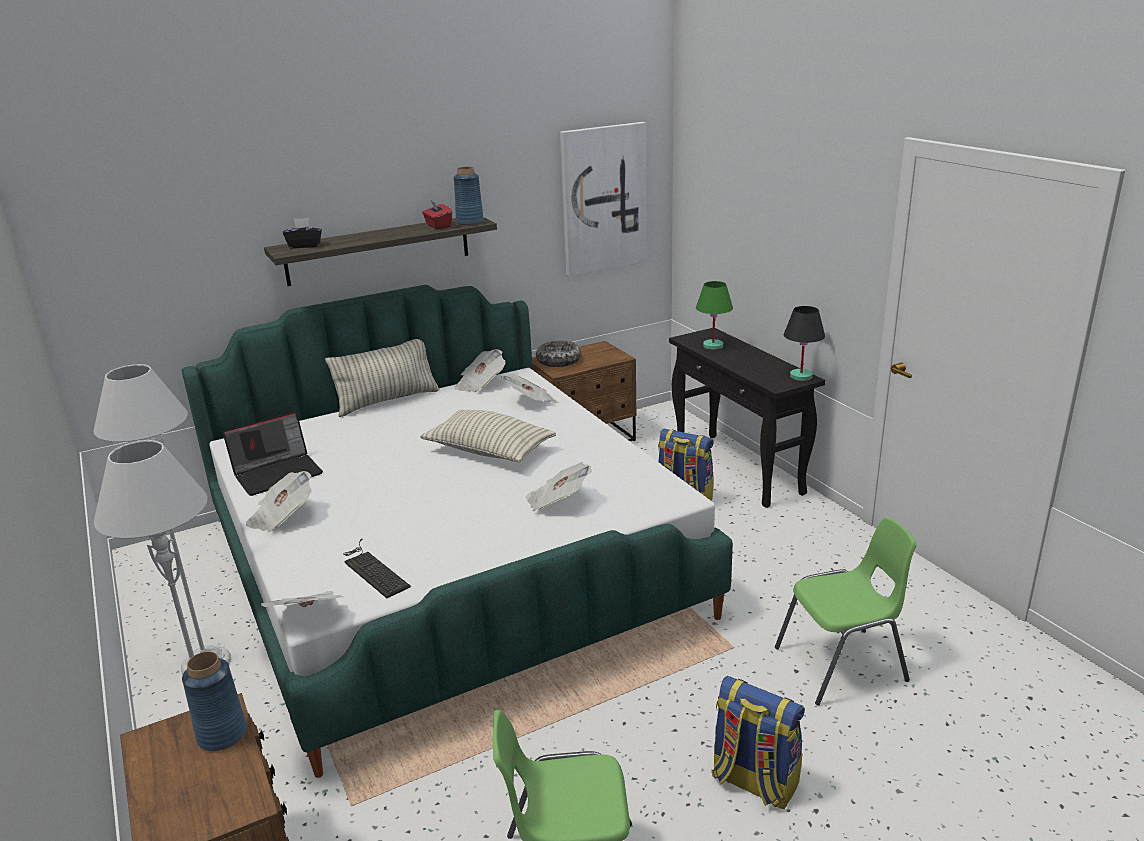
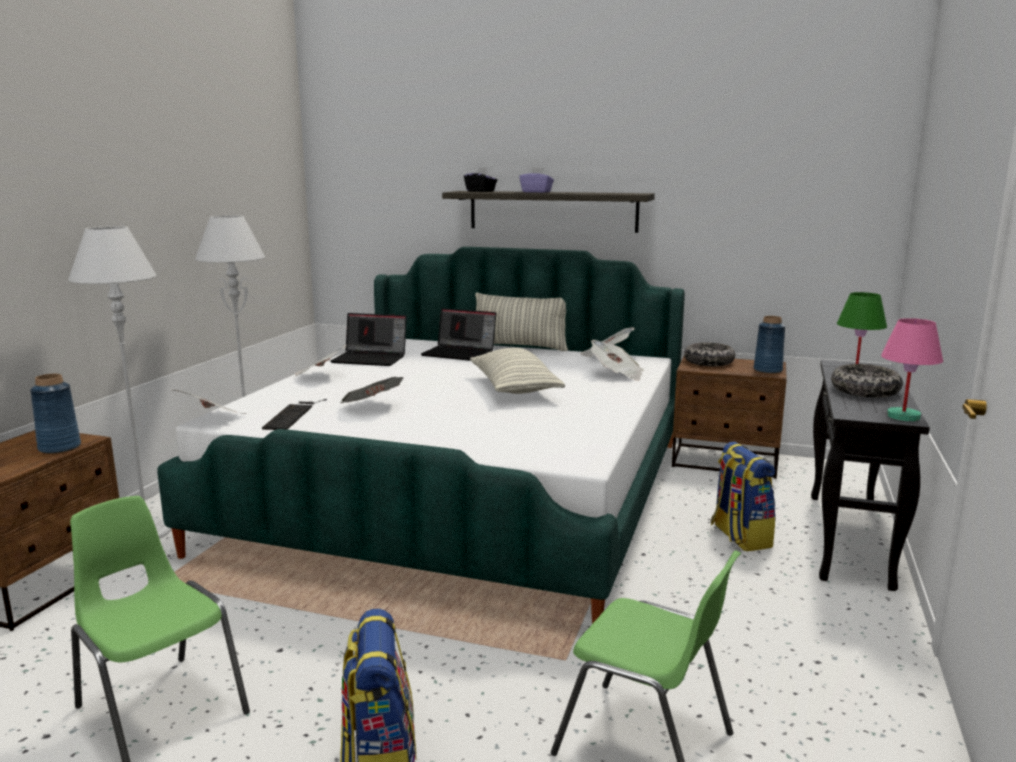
camera: 45 degrees right, 10 degrees down
red tissue box [422,201,452,229] -> none
blue vase [454,167,484,226] -> blue vase moved to [754,316,785,374]
newspaper [526,462,592,512] -> newspaper moved to [340,377,403,403]
picture [560,122,646,276] -> none
black table lamp [784,306,825,381] -> pink table lamp [881,318,943,421]
none -> laptop [421,308,497,361]
none -> purple tissue box [519,168,554,193]
none -> bowl [831,364,903,397]

